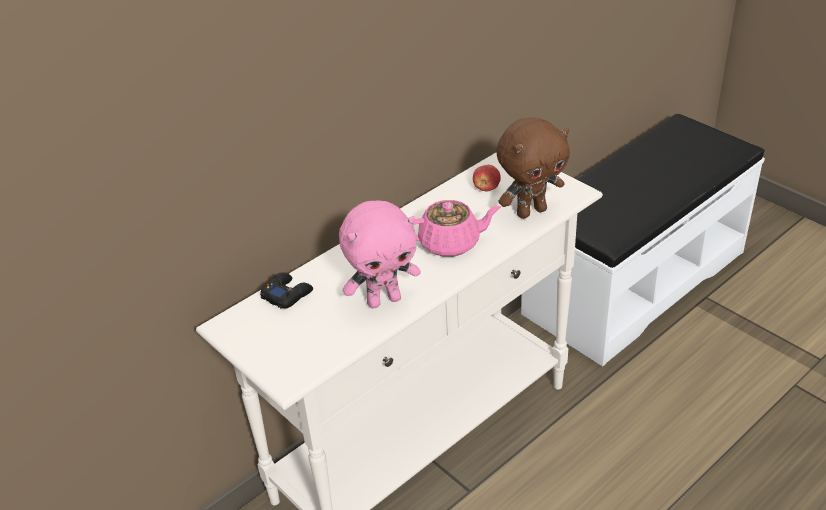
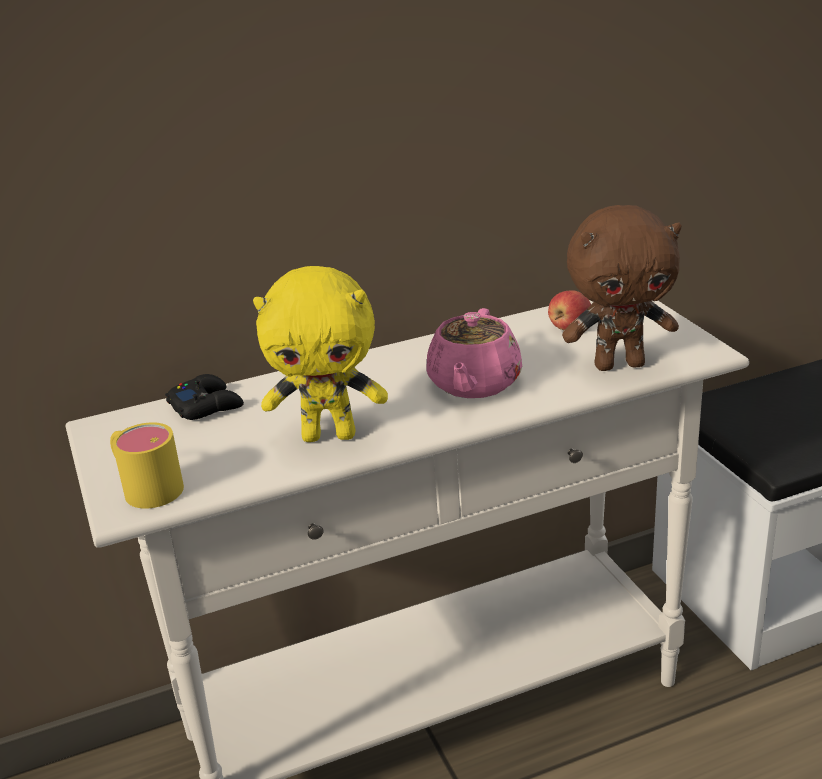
camera: 20 degrees right, 10 degrees down
pink plush toy [339,200,421,308] -> yellow plush toy [253,266,388,442]
pink teapot [413,200,501,257] -> pink teapot turned 90 degrees clockwise [426,308,522,398]
none -> yellow mug [110,422,184,509]

